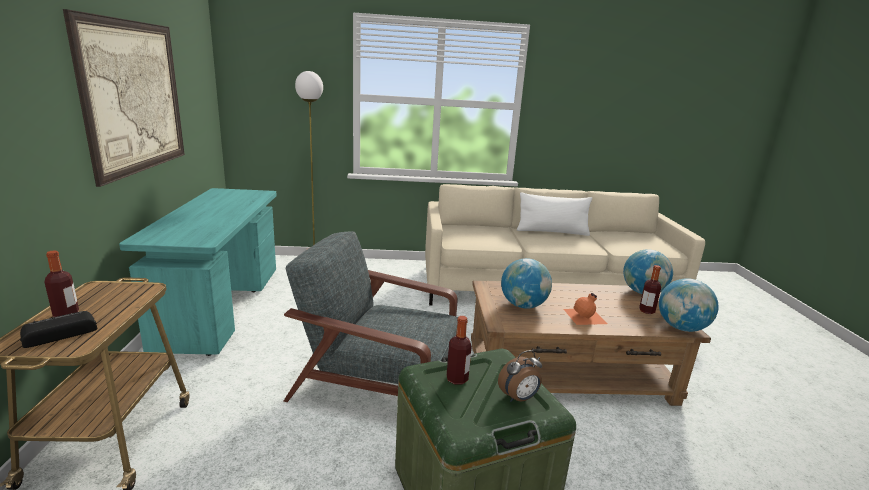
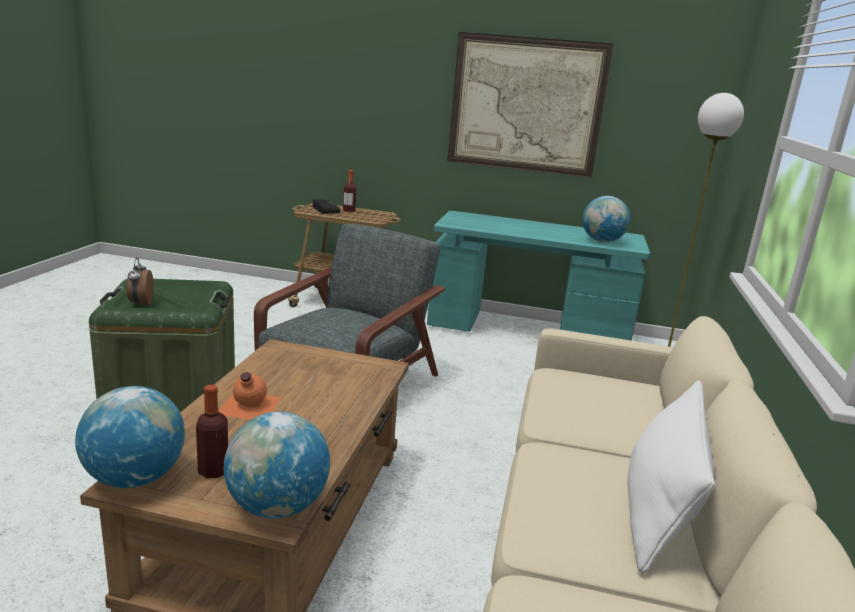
camera: 105 degrees right, 0 degrees up
bottle [447,316,472,385] -> none
globe [501,258,552,309] -> globe moved to [582,196,630,242]

